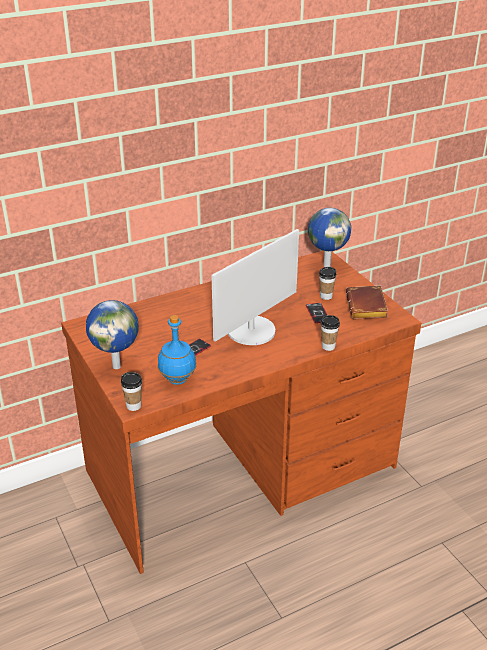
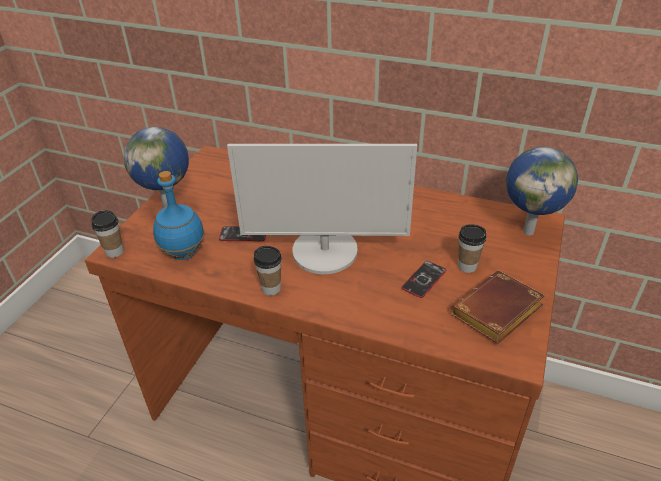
camera: 50 degrees right, 5 degrees up
cup [321,315,340,351] -> cup moved to [254,246,282,296]

